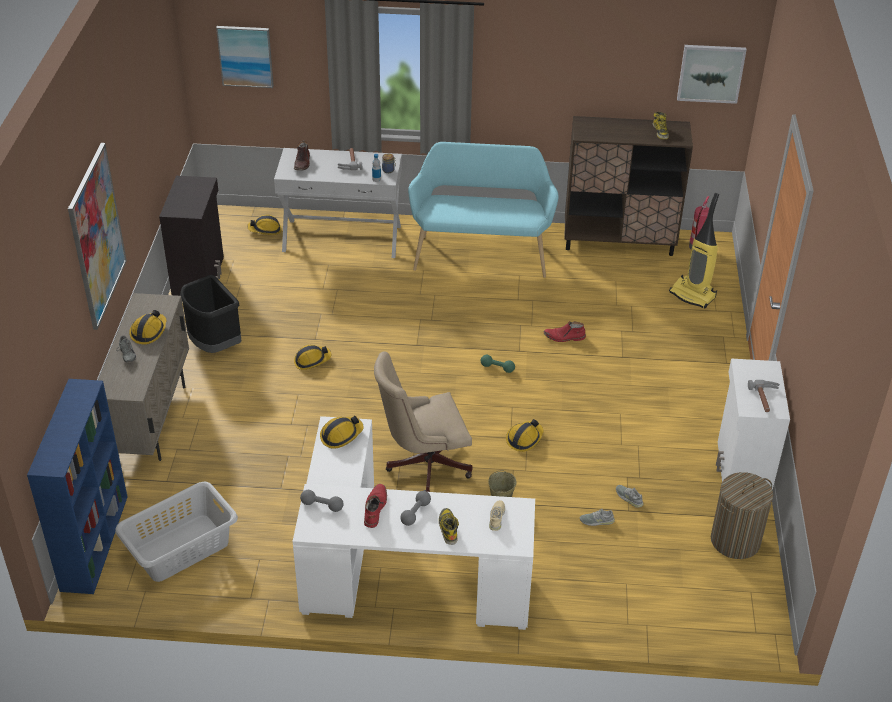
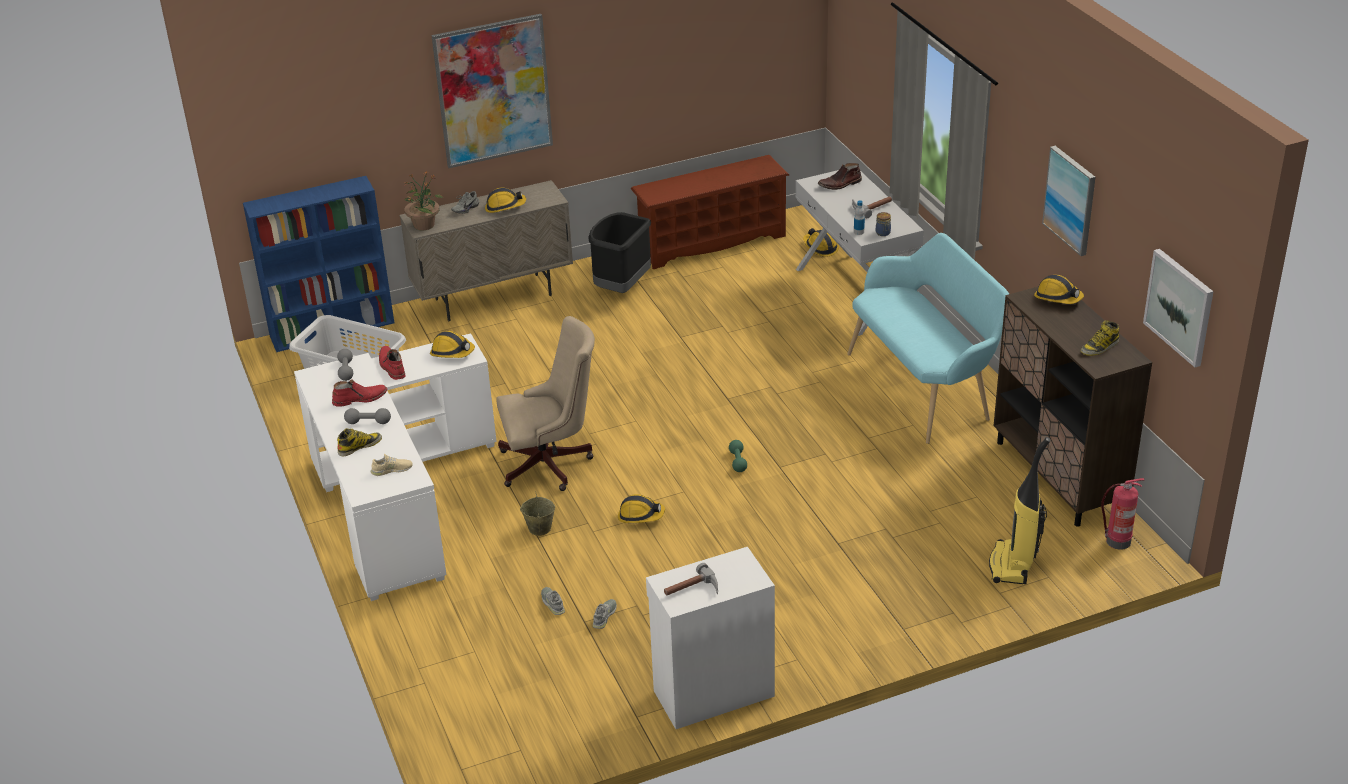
camera: 65 degrees right, 5 degrees down
black cabinet [159,176,224,296] -> brown shoe rack [631,155,789,269]
picture [216,26,274,88] -> picture moved to [1042,146,1095,256]
hard hat [294,345,331,370] -> hard hat moved to [1034,275,1084,304]
beige office chair [374,352,473,492] -> beige office chair turned 120 degrees clockwise [496,316,595,491]
red boot [544,321,586,342] -> red boot moved to [379,346,405,380]
laundry basket [711,472,773,559] -> none
none -> potted plant [404,170,443,231]

